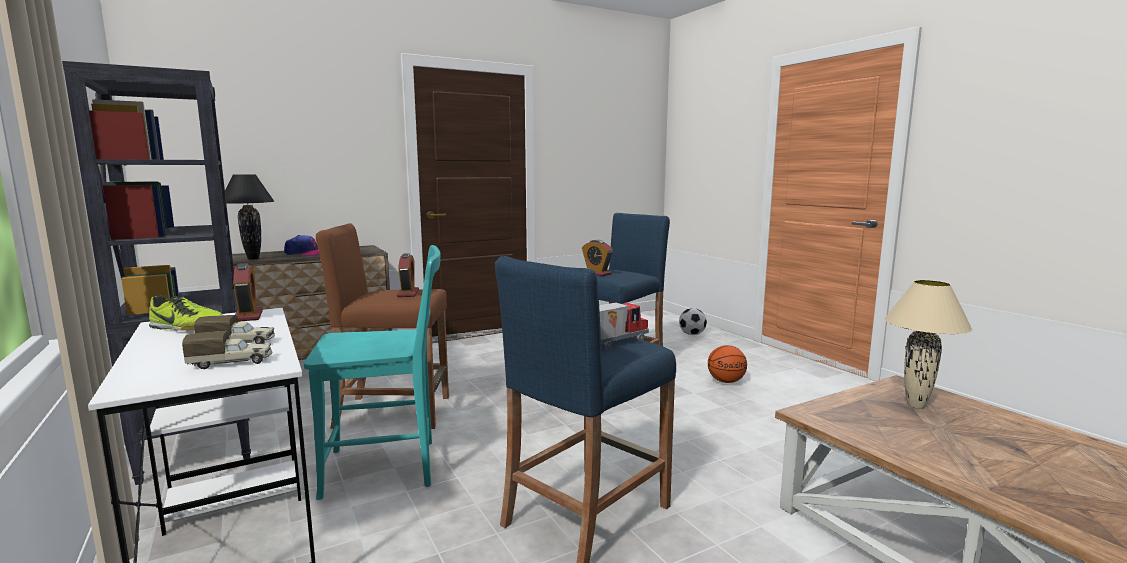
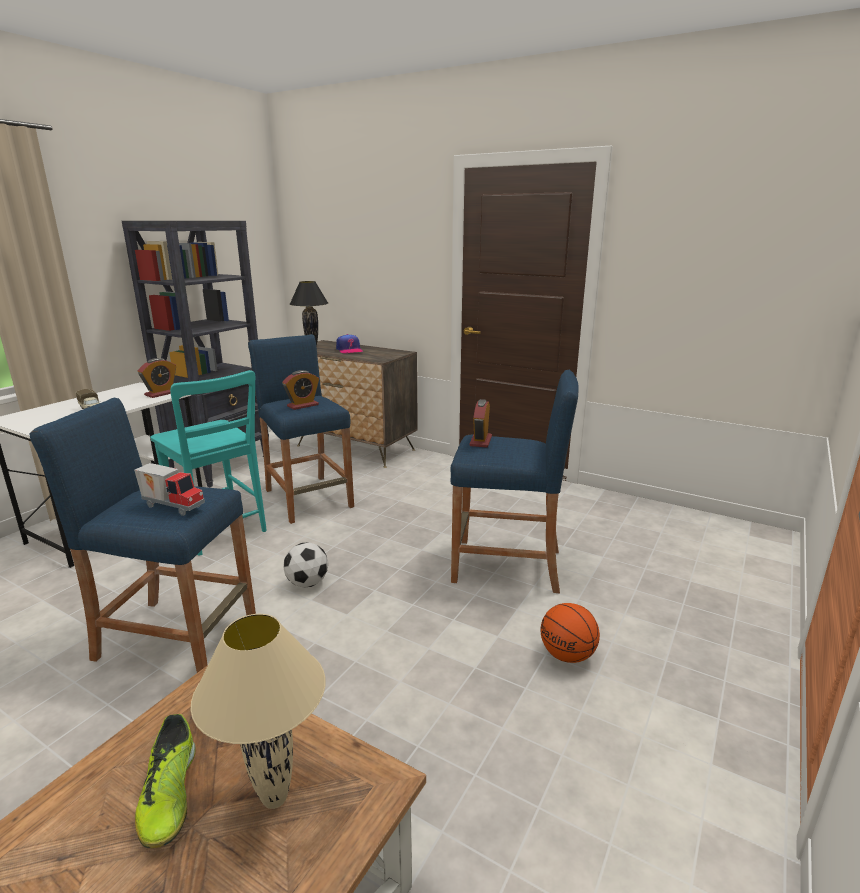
camera: 60 degrees right, 10 degrees up
shoe [149,295,223,331] -> shoe moved to [135,714,196,849]
toy truck [182,331,272,369] -> none
brown stool [316,224,449,429] -> blue stool [248,334,354,524]
football [679,308,707,335] -> football moved to [283,542,329,588]

